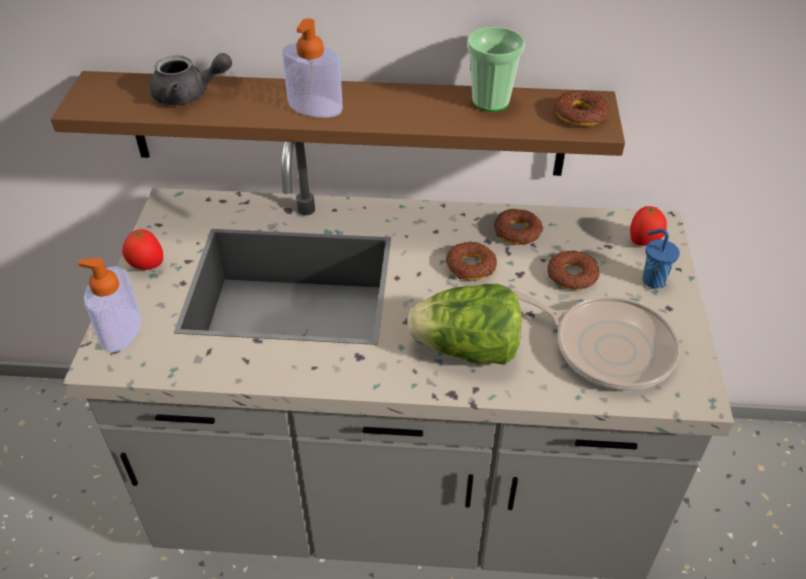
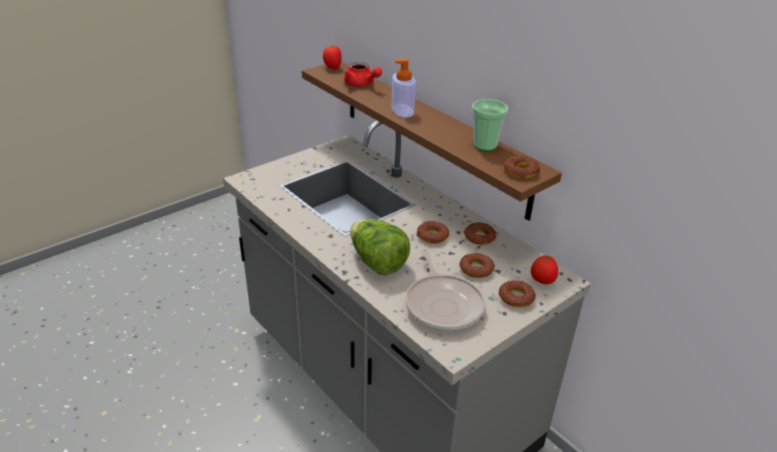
camera: 45 degrees right, 10 degrees down
soap dispenser [78,258,141,353] -> none
tomato [122,229,163,270] -> tomato moved to [323,46,342,69]
grey teapot [150,53,232,105] -> red teapot [344,62,382,87]
blue cup [643,229,680,288] -> donut [499,280,536,308]

